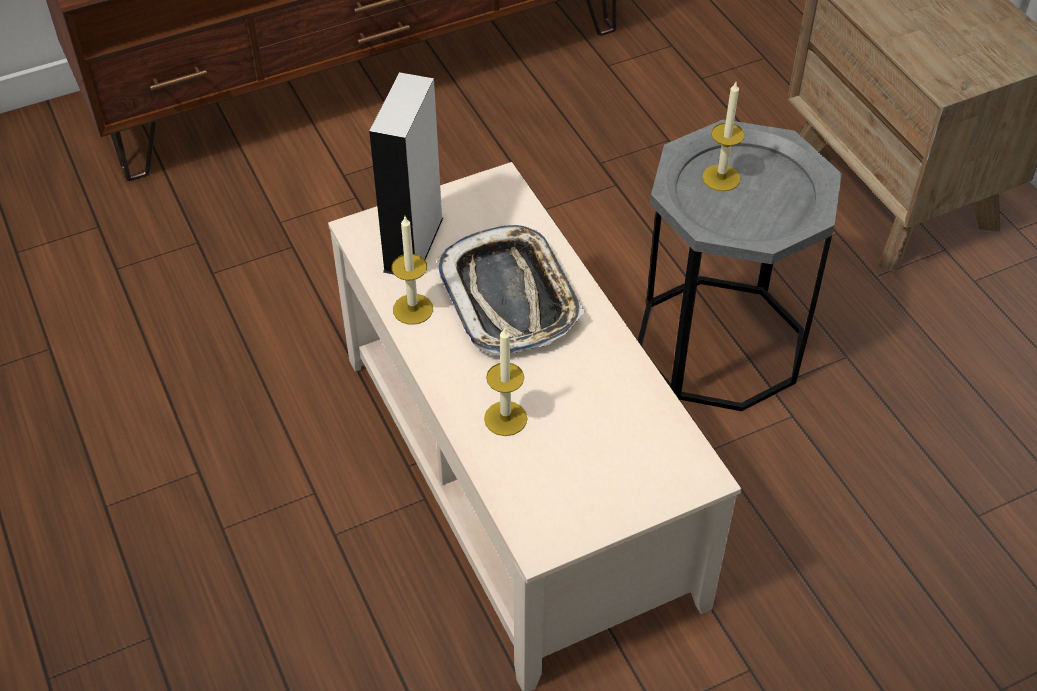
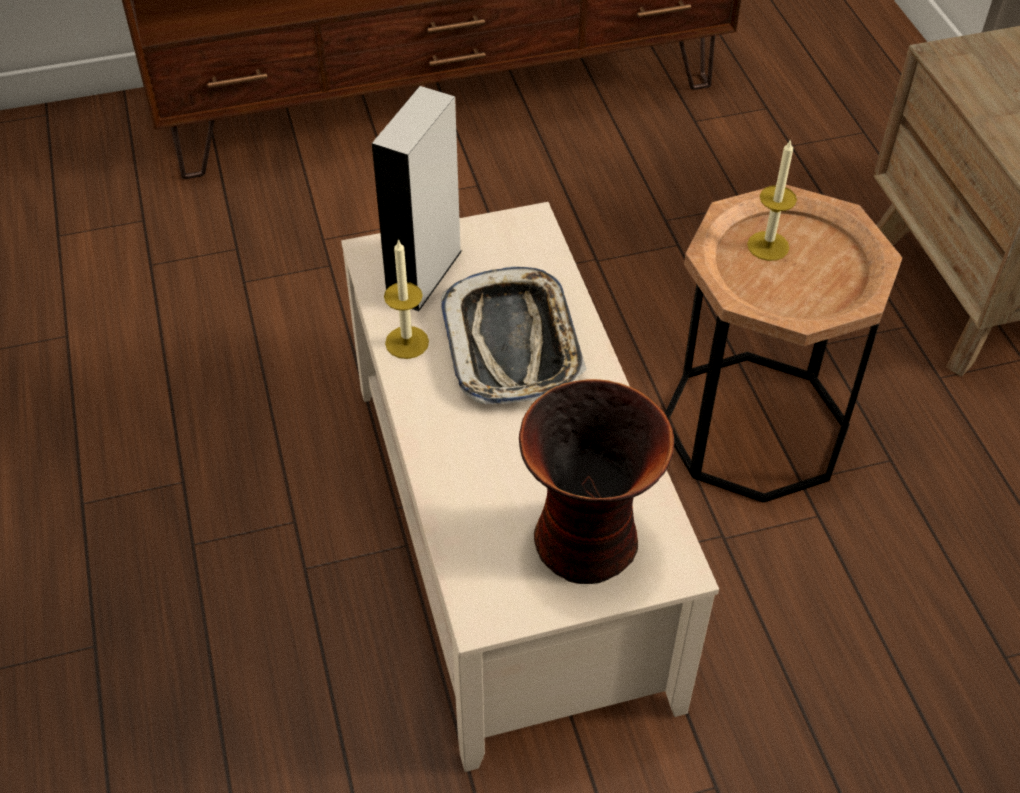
camera: 10 degrees right, 0 degrees up
candle [484,328,527,436] -> none
grey side table [638,119,842,411] -> brown side table [665,185,902,503]
none -> vase [519,379,674,584]

